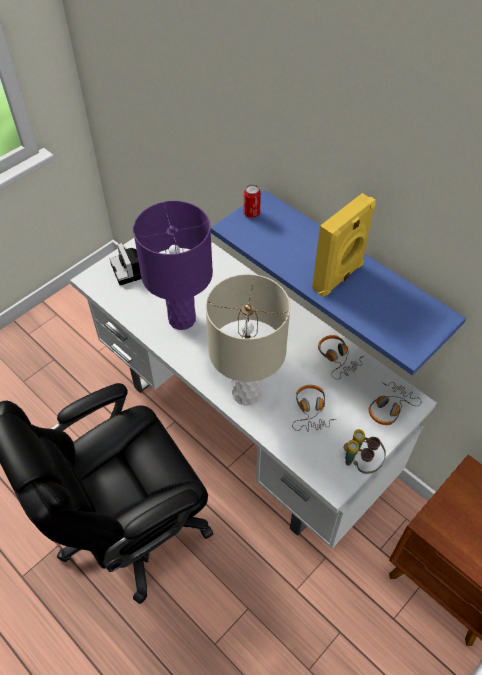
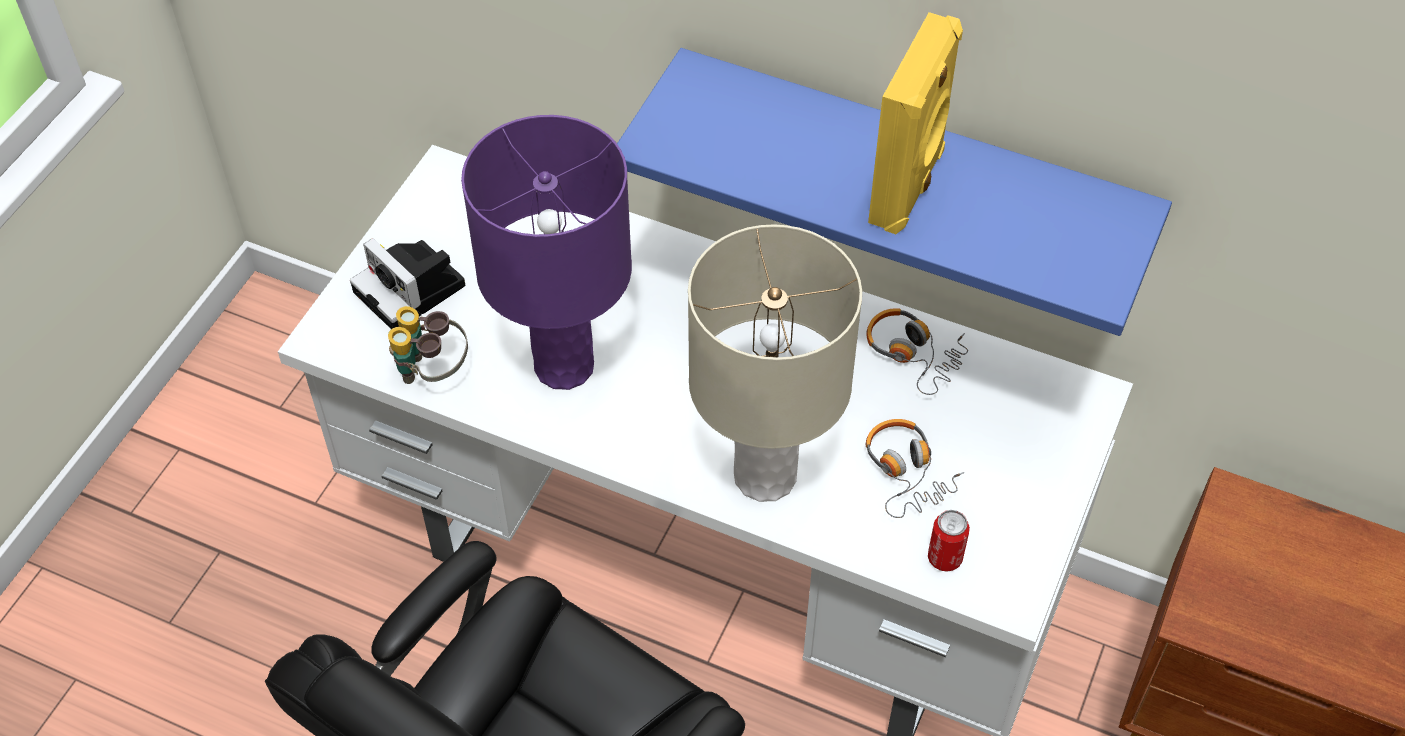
camera: 20 degrees left, 0 degrees up
can [244,184,261,218] -> can moved to [928,510,970,572]
binoculars [344,429,386,474] -> binoculars moved to [388,306,468,384]
headphones [369,382,421,425] -> none

